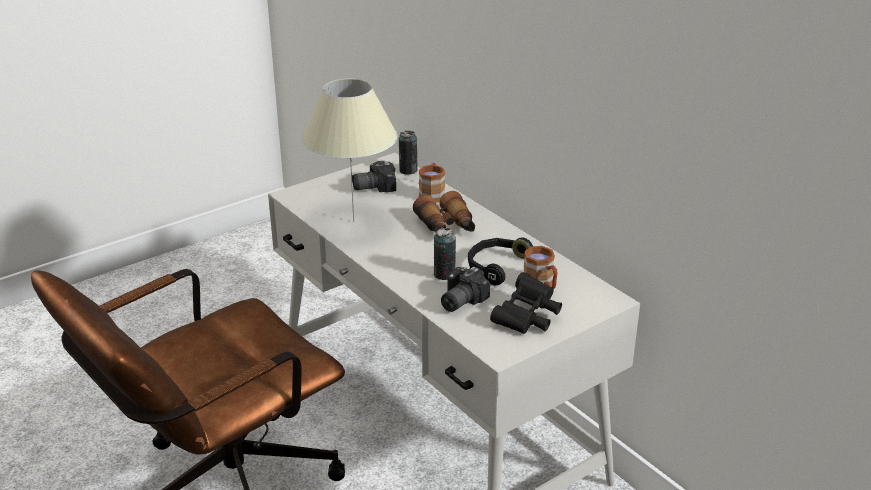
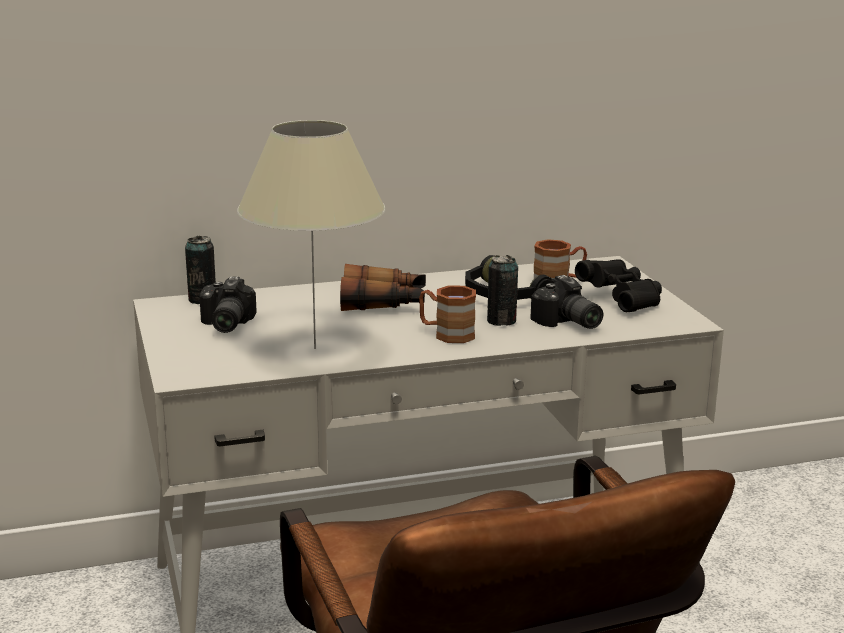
camera: 70 degrees left, 10 degrees down
brown mug [419,163,445,202] -> brown mug moved to [419,285,476,343]

